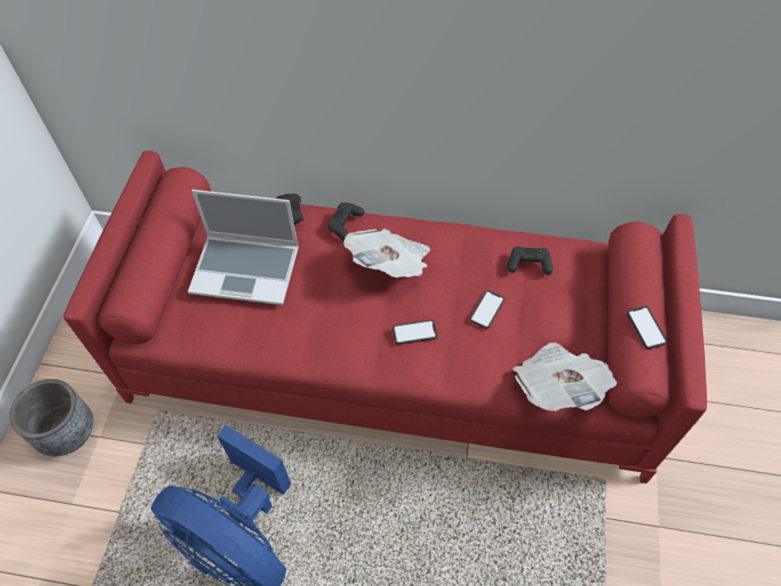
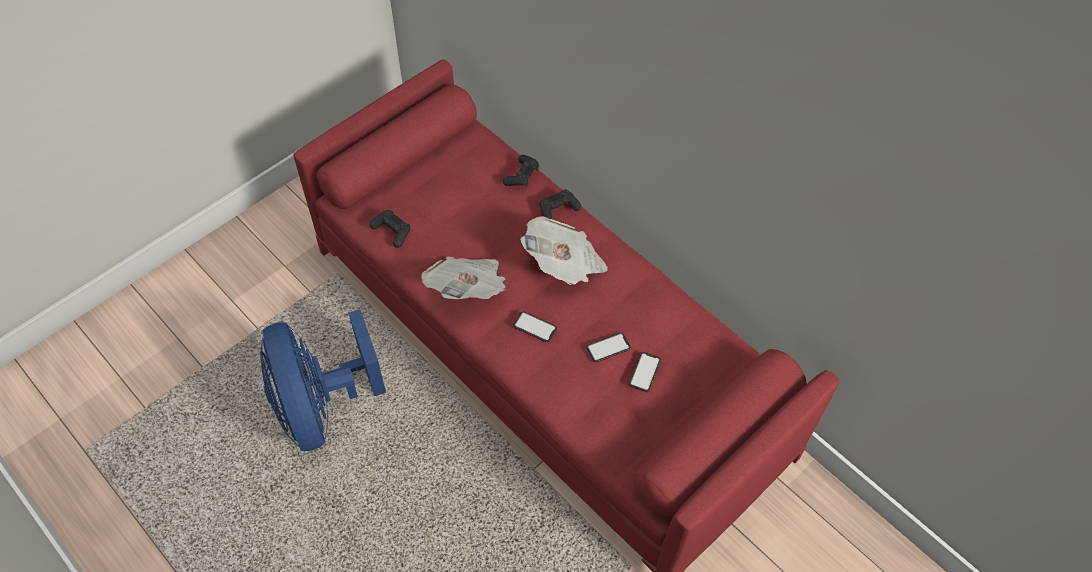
camera: 35 degrees right, 0 degrees up
grey planter [9,379,93,457] -> none
laptop [188,190,299,305] -> none
black game controller [507,246,553,275] -> black game controller moved to [370,210,410,248]
newspaper [513,343,617,411] -> newspaper moved to [421,256,506,299]
phone [627,306,667,349] -> phone moved to [629,352,661,392]

